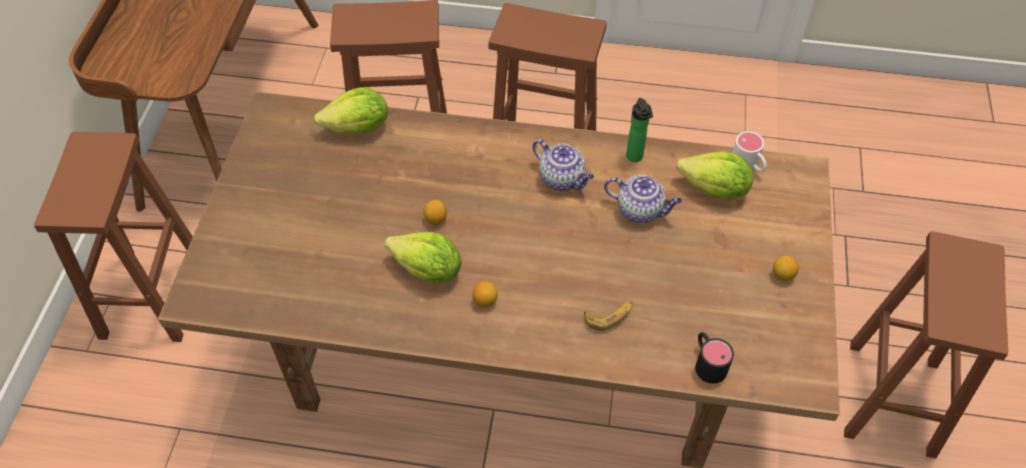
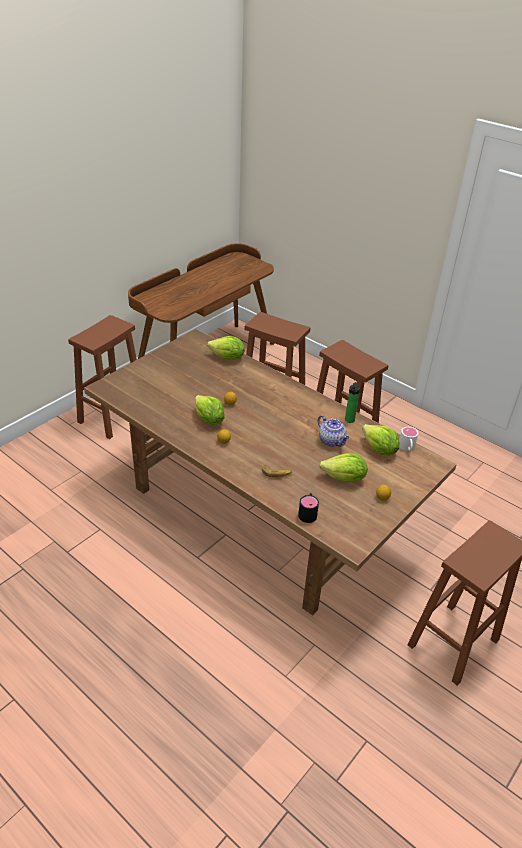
camera: 30 degrees right, 15 degrees down
teapot [533,139,594,191] -> none
none -> lettuce [319,453,367,482]

